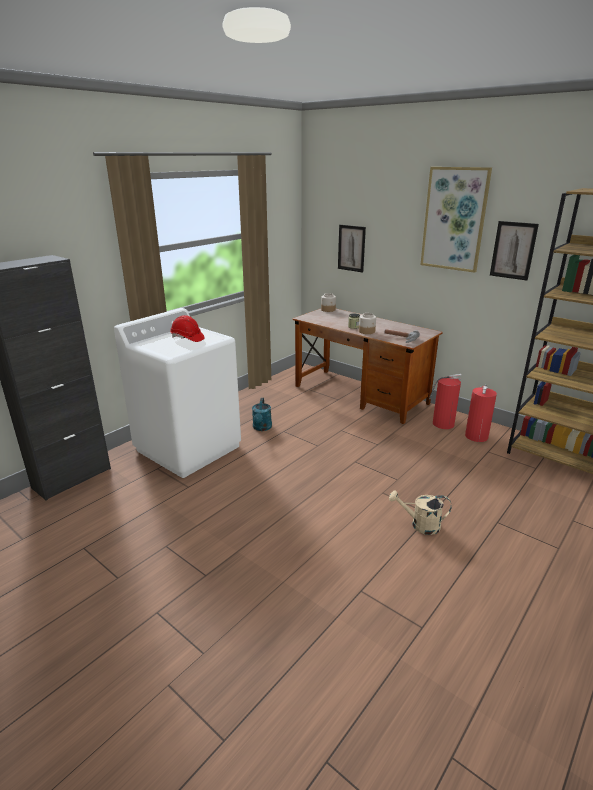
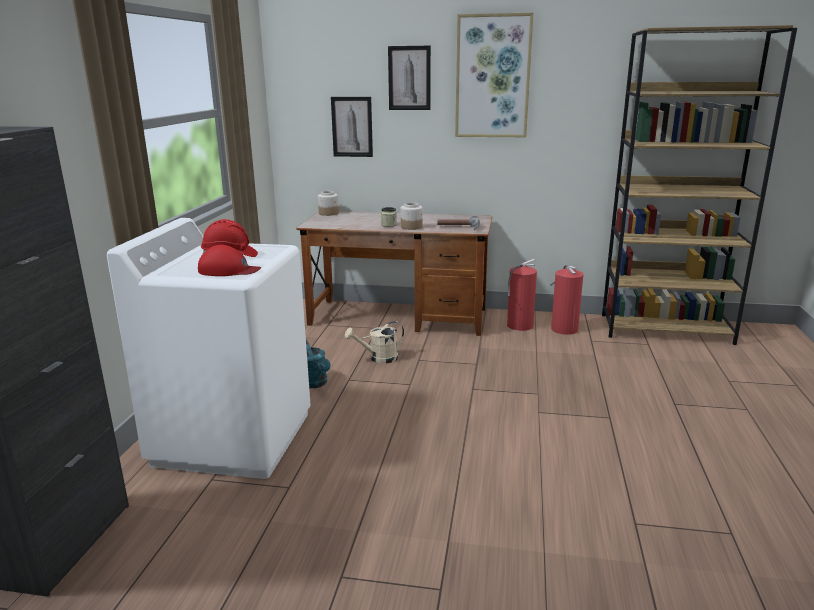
camera: 30 degrees left, 5 degrees down
beige watering can [389,490,452,535] -> beige watering can moved to [345,321,404,364]
picture [490,221,539,281] -> picture moved to [388,46,431,110]
none -> red cap [198,245,261,276]

